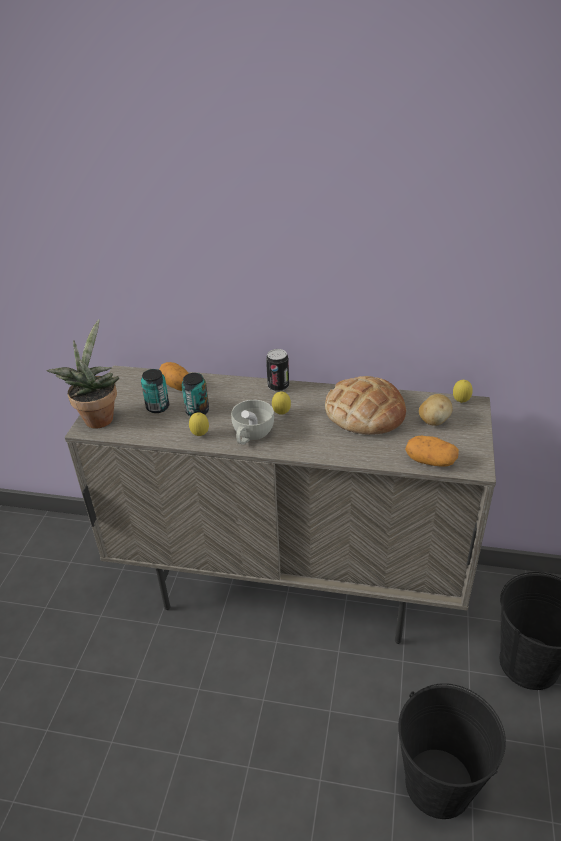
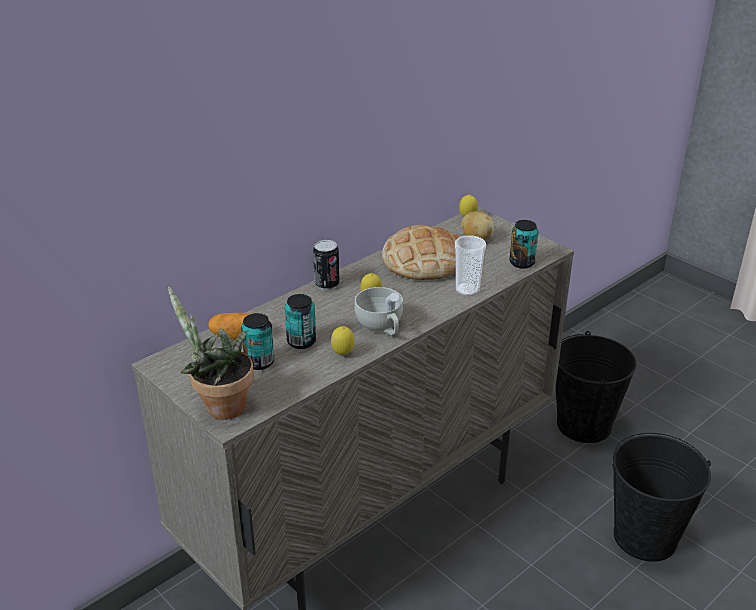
camera: 55 degrees left, 5 degrees down
potato [405,436,459,467] -> can [509,220,538,269]
none -> cup [455,235,486,296]

